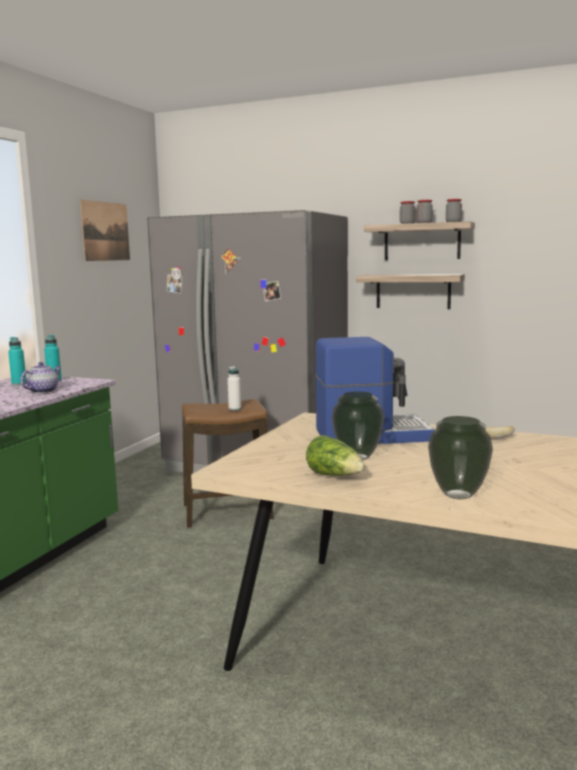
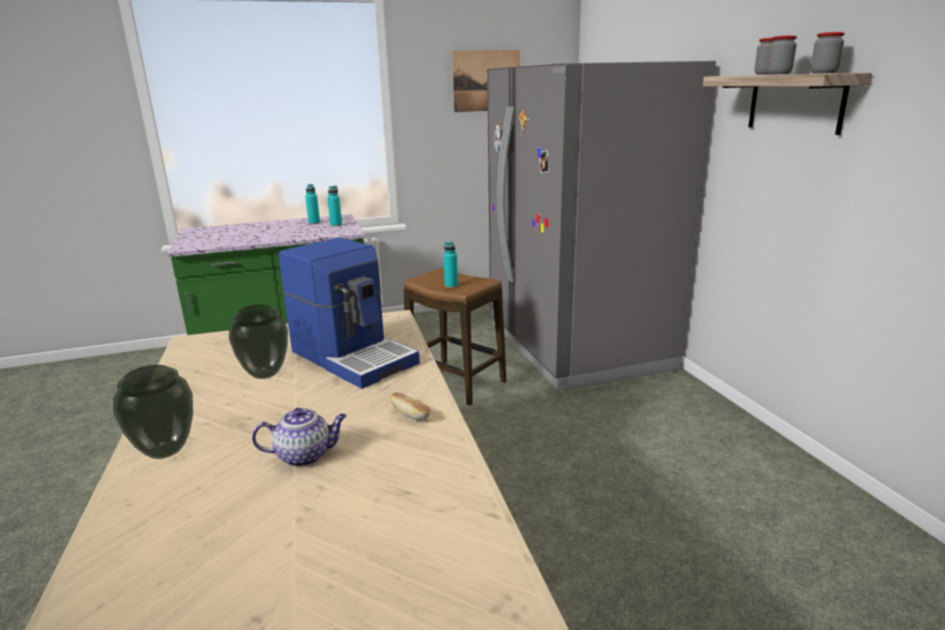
camera: 50 degrees right, 10 degrees up
teapot [21,362,61,393] -> teapot moved to [252,408,347,467]
white bottle [227,366,241,411] -> turquoise bottle [444,242,458,288]
lettuce [306,435,365,476] -> none
shelf [356,274,465,309] -> none

